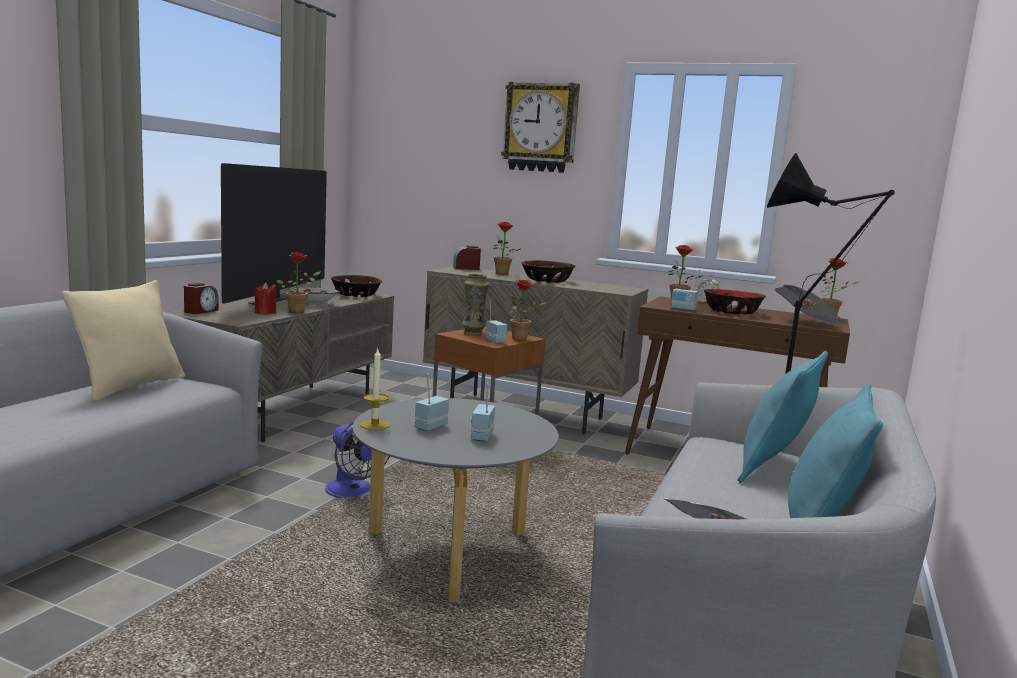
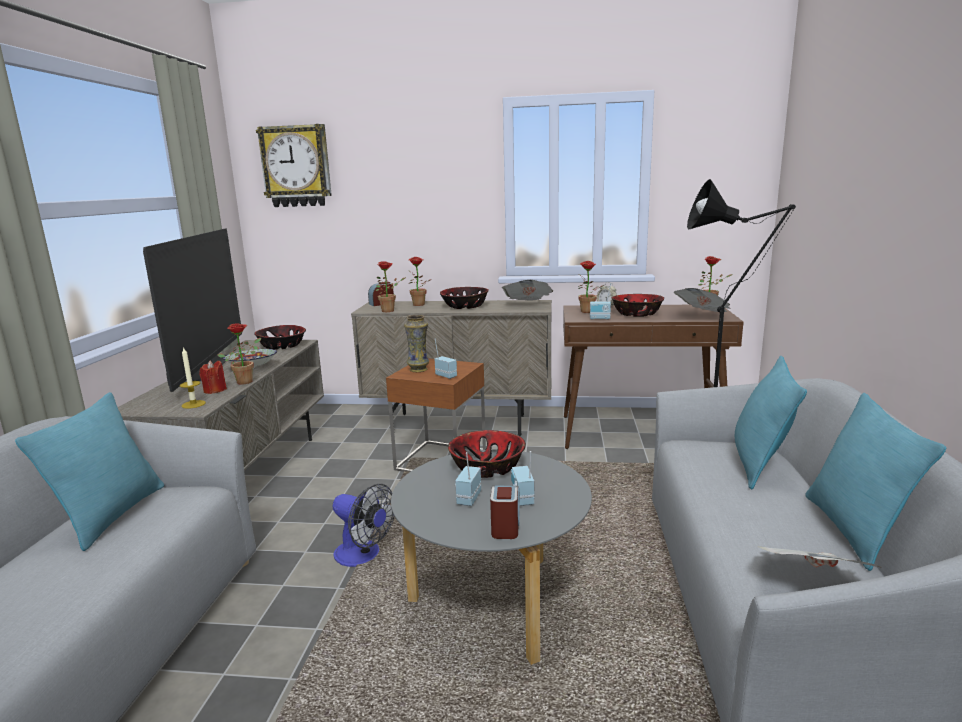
camera: 15 degrees left, 5 degrees up
beige pillow [61,280,185,402] -> turquoise pillow [15,392,164,551]
alarm clock [184,283,219,314] -> alarm clock moved to [490,486,520,539]
candle [360,349,390,430] -> candle moved to [180,347,206,409]
wall clock [501,82,580,173] -> wall clock moved to [256,124,332,207]
potted plant [510,280,546,341] -> potted plant moved to [376,261,406,312]
none -> bowl [448,430,526,478]
none -> newspaper [502,280,553,301]

